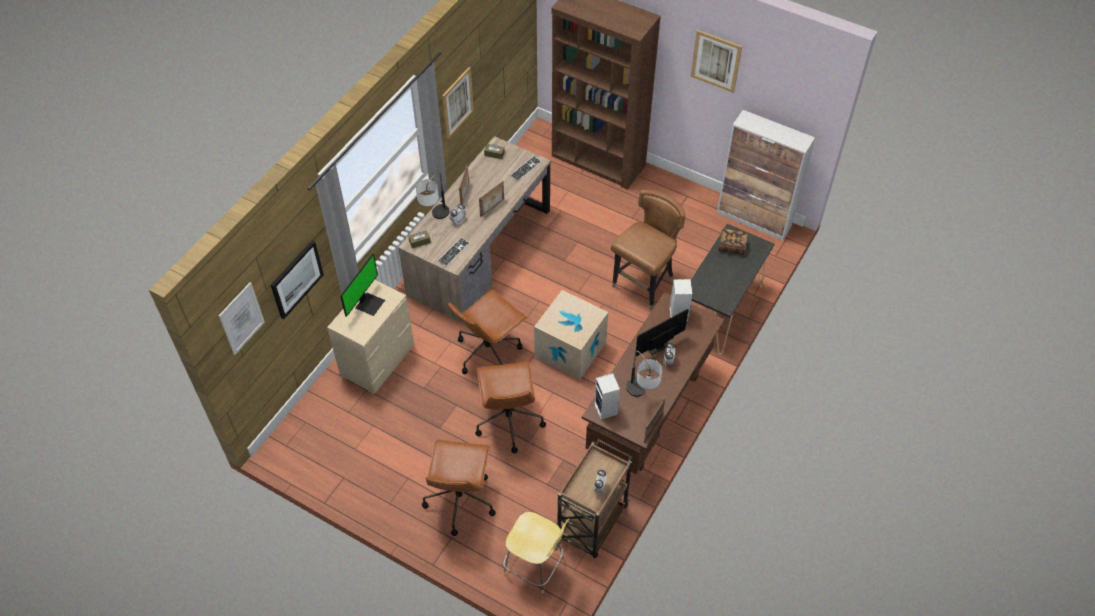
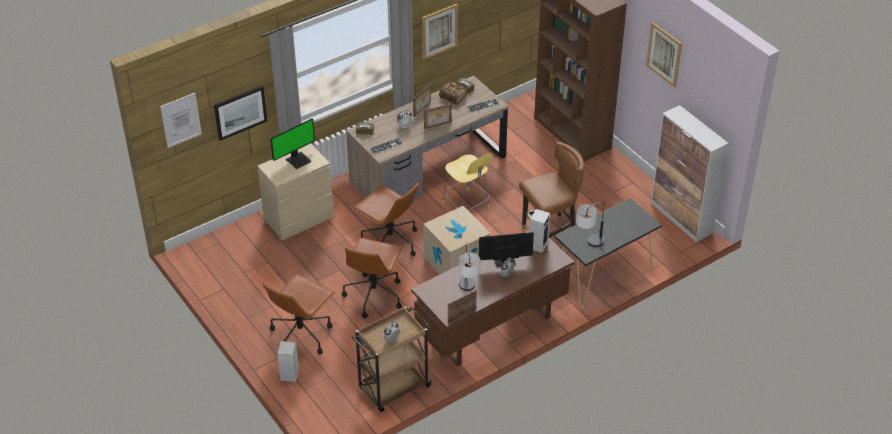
camera: 25 degrees right, 10 degrees down
table lamp [416,172,450,219] -> table lamp moved to [576,201,605,247]
brown office chair [448,290,528,374] -> brown office chair turned 120 degrees counterclockwise [352,183,419,256]
yellow stool [503,512,570,594] -> yellow stool moved to [442,153,493,211]
speaker [594,373,620,420] -> speaker moved to [277,341,299,382]
book [719,229,748,255] -> book moved to [439,81,468,105]

